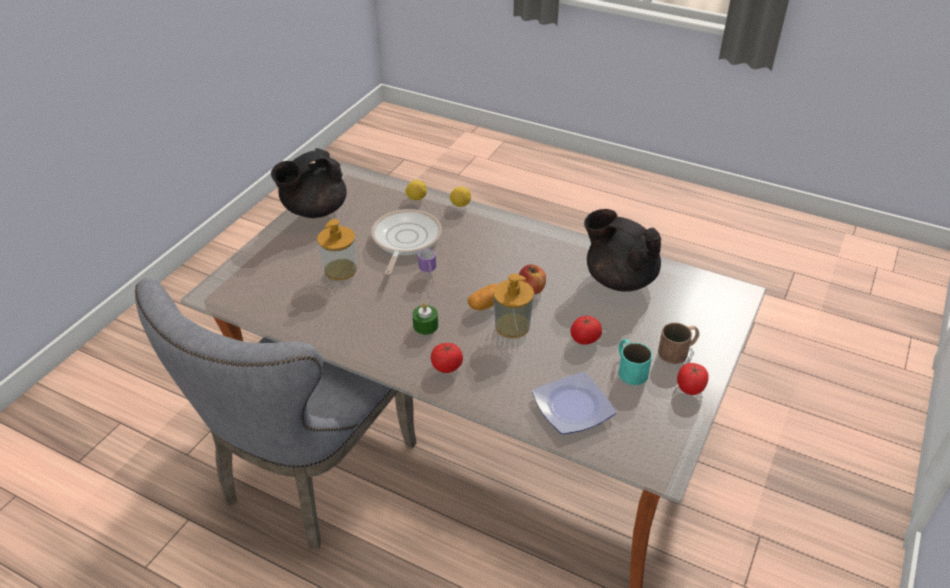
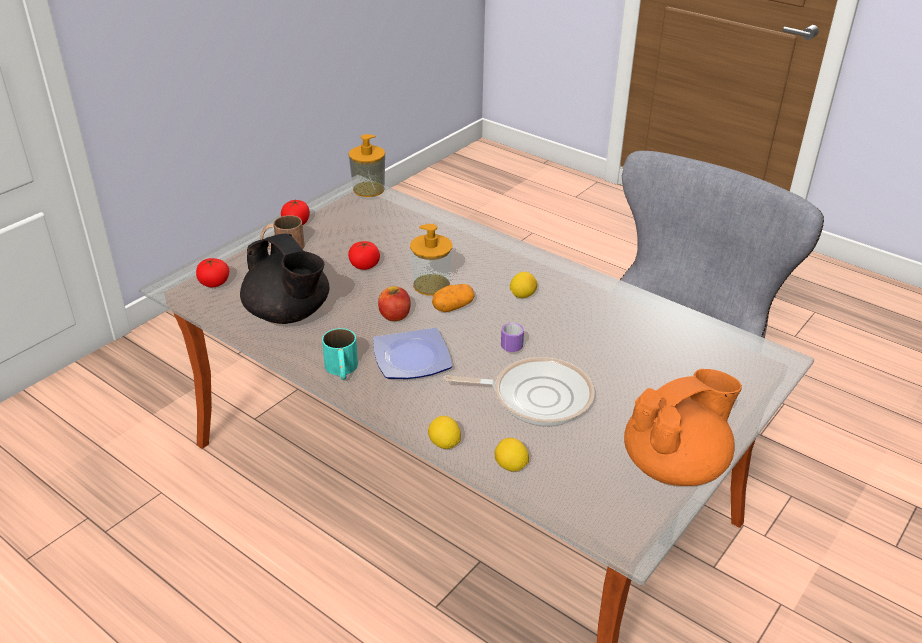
camera: 170 degrees left, 5 degrees down
black teapot [271,148,347,218] -> orange teapot [624,369,742,486]
soap dispenser [317,219,357,280] -> soap dispenser moved to [349,134,385,197]
frying pan [371,209,442,275] -> frying pan turned 105 degrees counterclockwise [443,357,595,426]
green candle [412,303,438,335] -> lemon [510,272,537,298]
tomato [431,343,463,373] -> tomato moved to [196,258,229,287]
plate [532,371,616,434] -> plate moved to [373,328,452,379]
turquoise mug [618,339,652,385] -> turquoise mug moved to [322,328,358,380]

